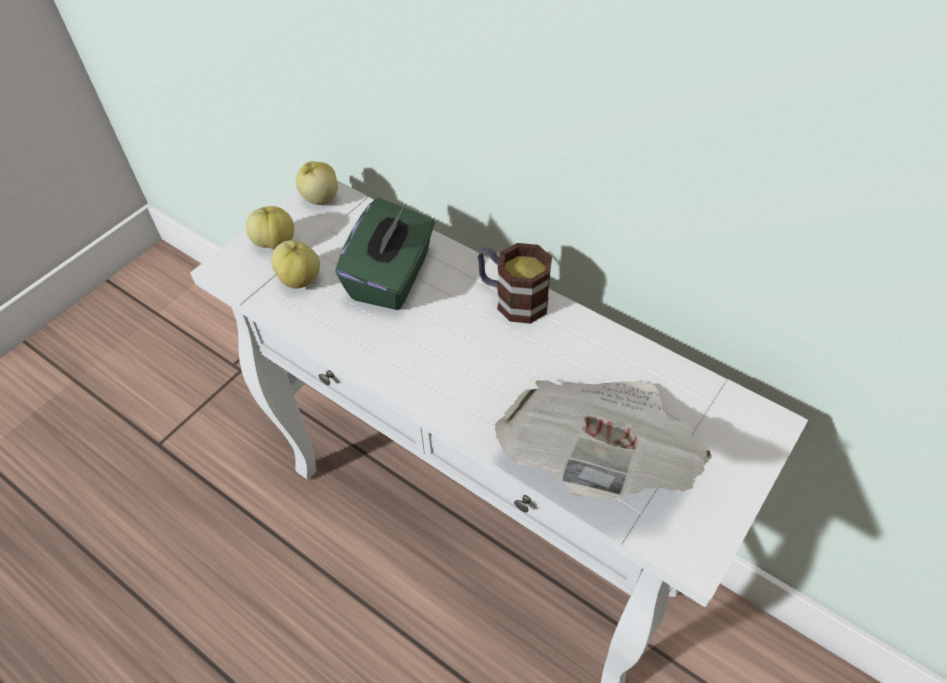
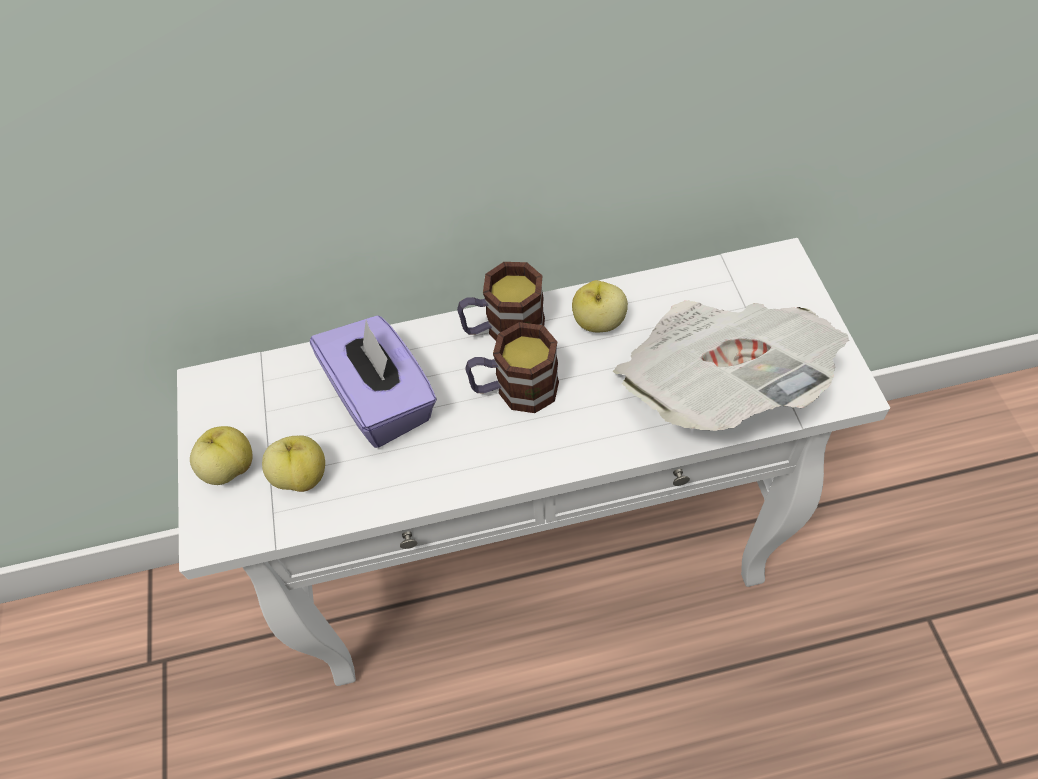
camera: 45 degrees left, 5 degrees up
apple [296,161,338,205] -> apple moved to [572,280,628,332]
green tissue box [335,198,435,310] -> purple tissue box [310,316,437,448]
none -> mug [465,322,559,413]

